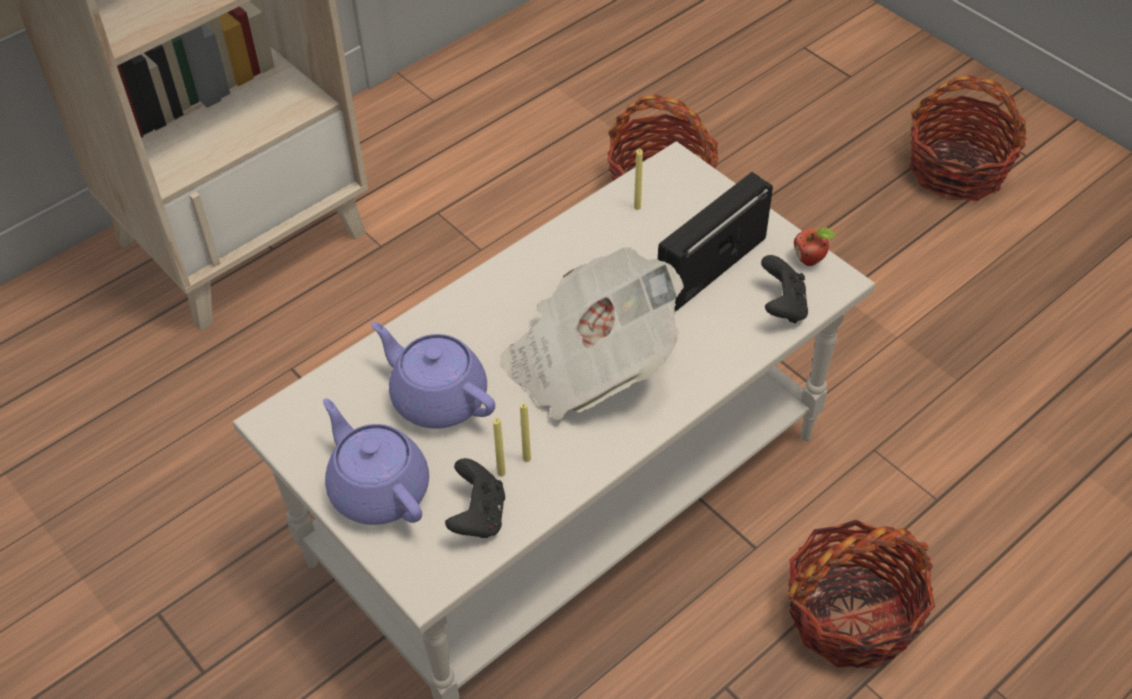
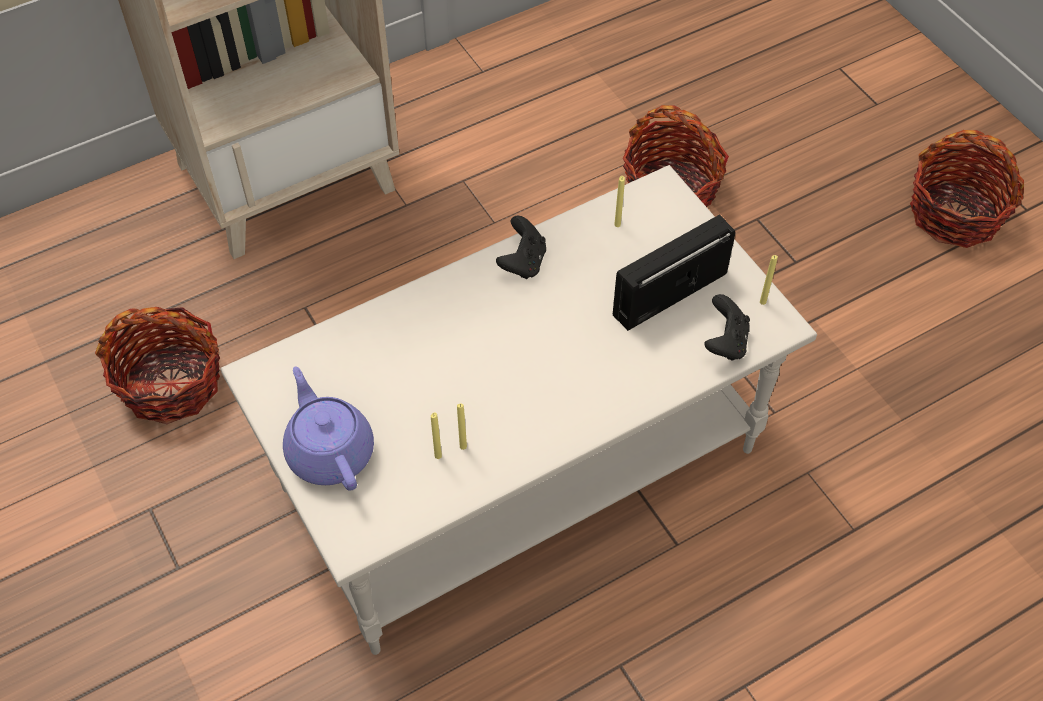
camera: 10 degrees right, 5 degrees up
purple teapot [371,322,495,429] -> none
black game controller [445,458,505,538] -> black game controller moved to [496,216,546,279]
newspaper [500,247,684,420] -> none
basket [788,520,935,669] -> basket moved to [95,307,220,424]
apple [794,227,836,266] -> yellow candle [760,255,778,305]

